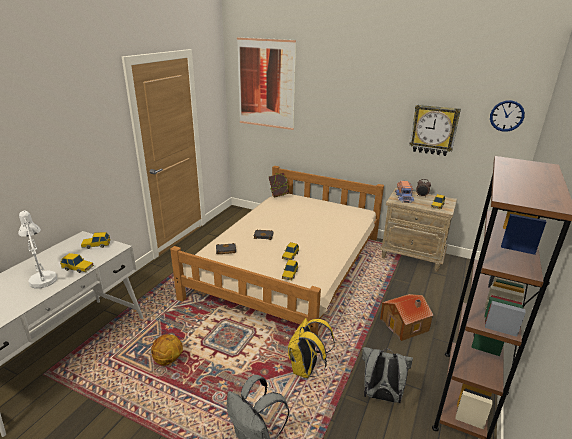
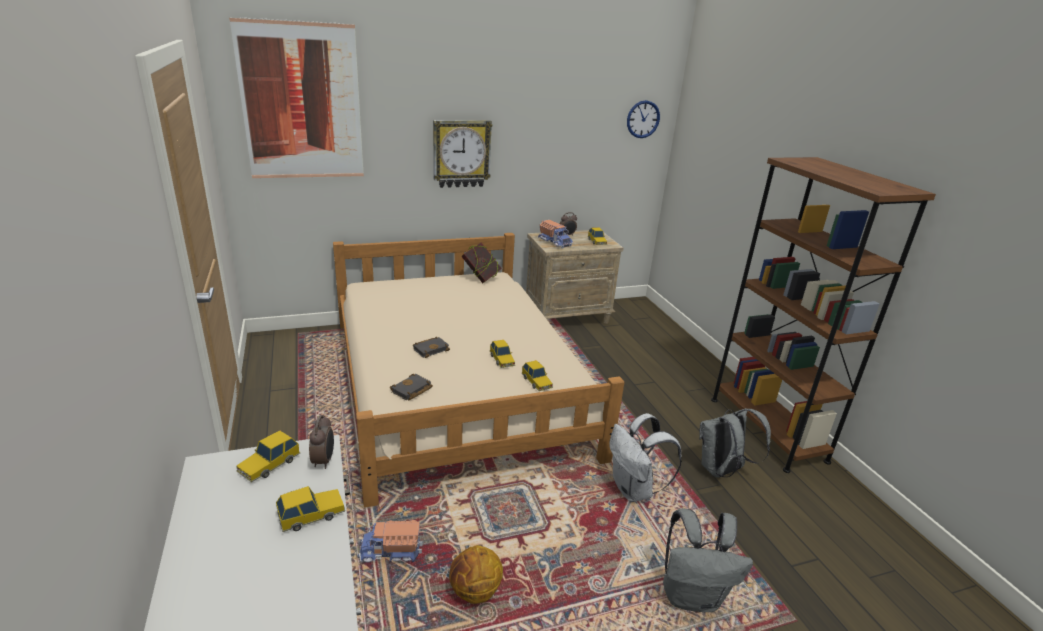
camera: 45 degrees left, 0 degrees up
white table lamp [18,211,58,288] -> none
book [269,173,289,198] -> book moved to [461,242,502,283]
yellow backpack [288,318,335,378] -> white backpack [609,413,682,502]
toy house [380,294,433,341] -> none
wall clock [409,104,461,156] -> wall clock moved to [433,120,492,188]
none -> alarm clock [309,415,334,469]
none -> toy truck [357,520,423,562]

